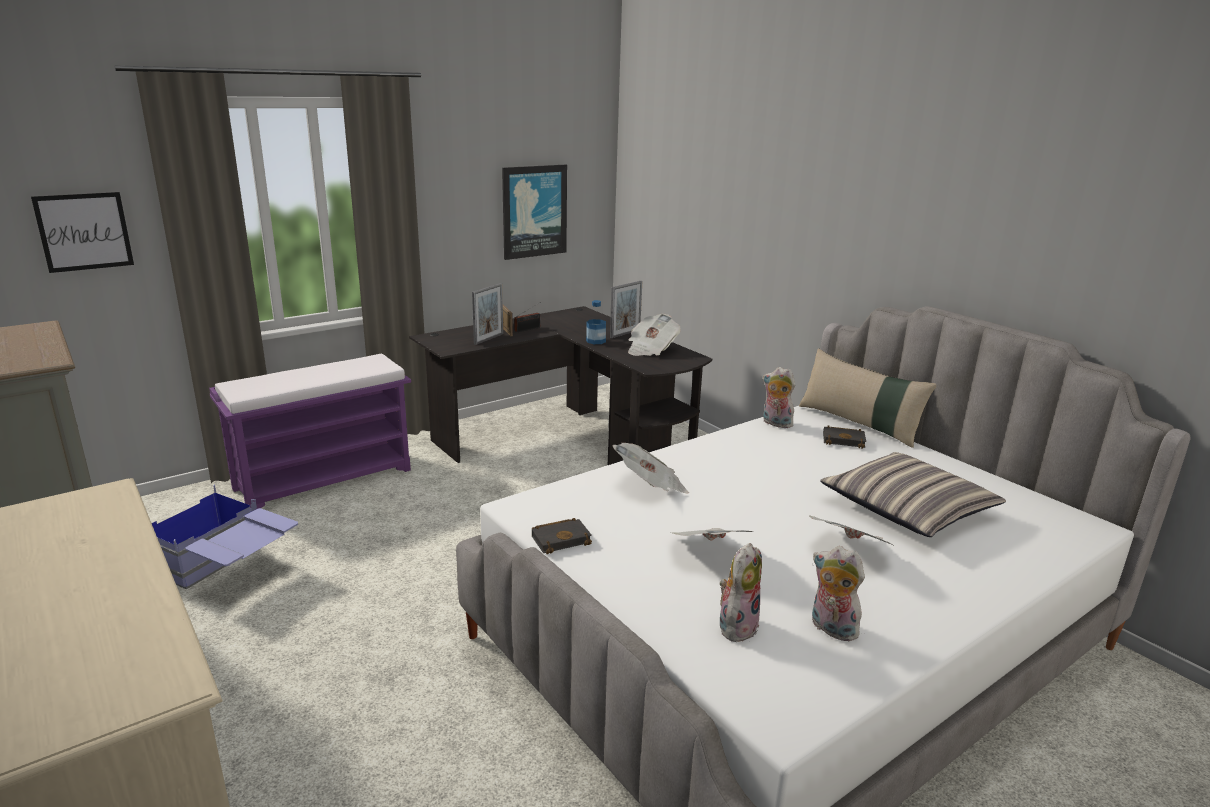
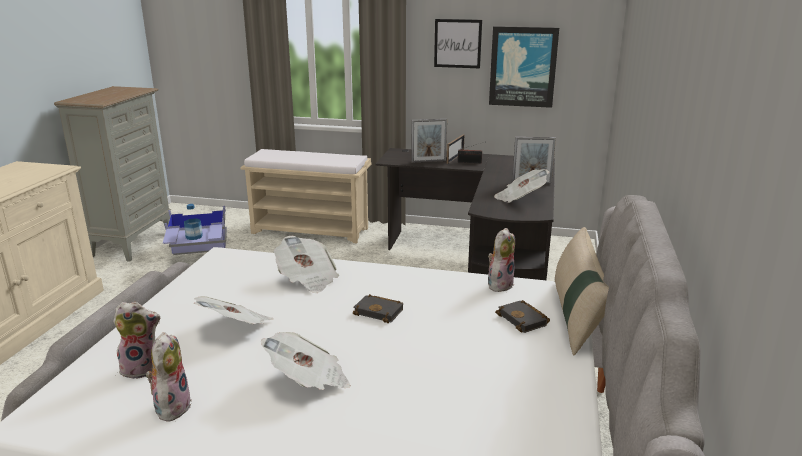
camera: 50 degrees right, 0 degrees up
picture [31,192,134,273] -> picture moved to [434,19,482,68]
purple bench [209,353,411,510] -> beige bench [240,149,371,244]
black book [532,518,592,554] -> black book moved to [353,294,403,323]
bottle [586,300,606,344] -> bottle moved to [184,204,203,240]
plush toy [762,367,796,428] -> plush toy turned 45 degrees clockwise [488,228,515,292]
pillow [820,452,1006,537] -> none

